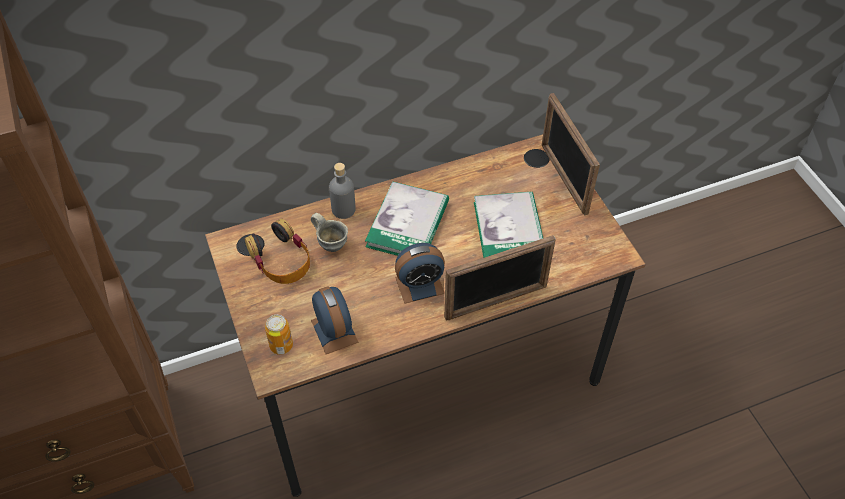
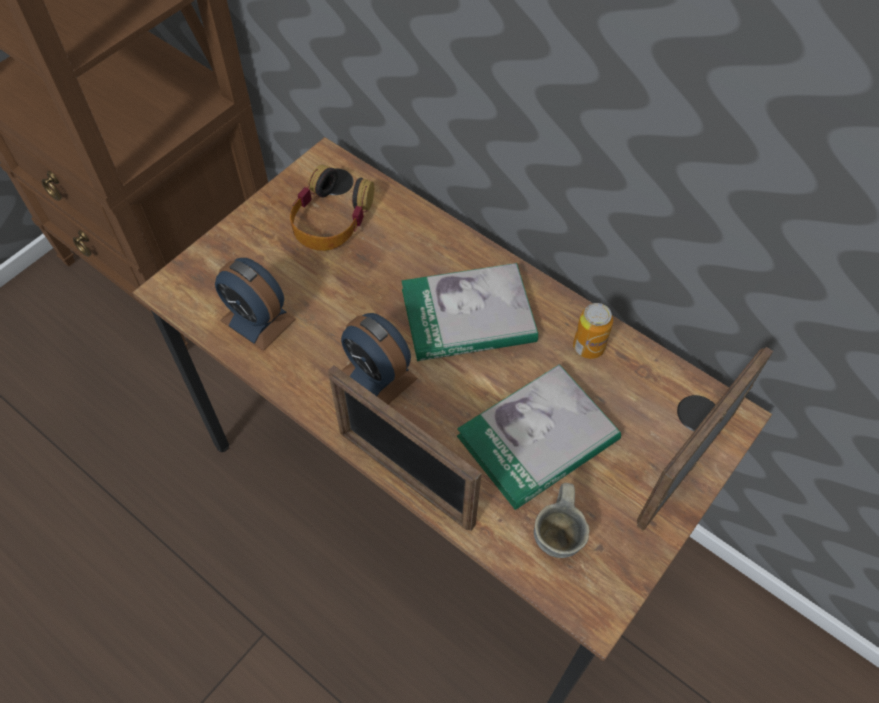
camera: 60 degrees right, 5 degrees up
can [265,315,293,355] -> can moved to [573,303,613,359]
grey mug [311,213,348,252] -> grey mug moved to [534,483,590,558]
alarm clock [311,286,358,354] -> alarm clock turned 90 degrees clockwise [215,258,296,351]
grey bottle [329,163,356,219] -> none

